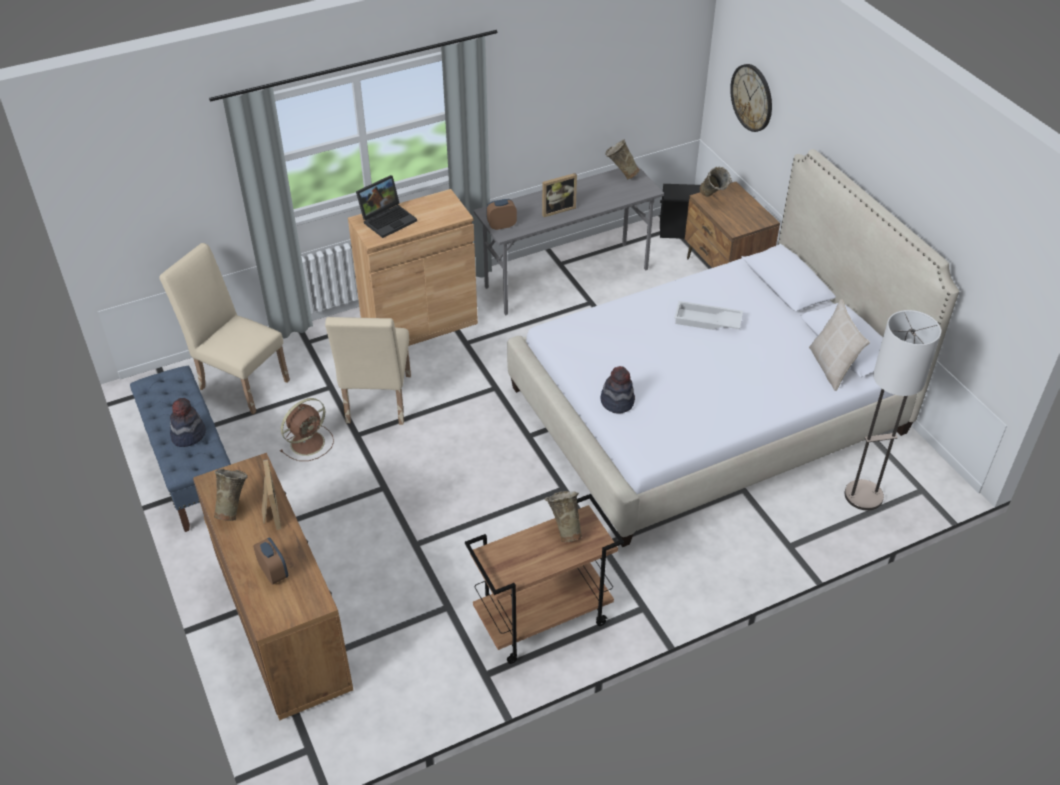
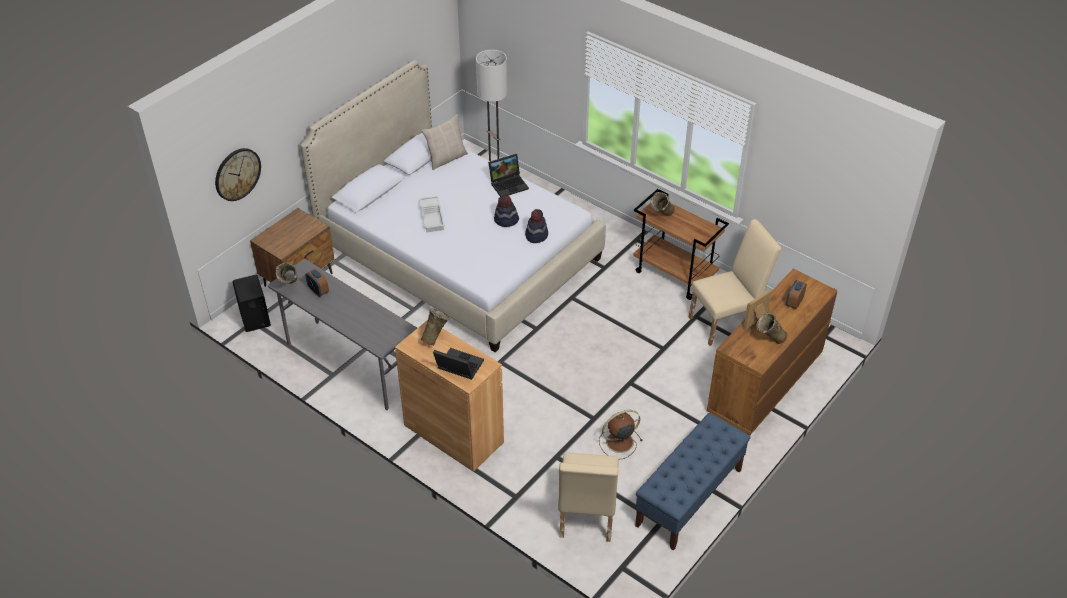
camera: 115 degrees left, 0 degrees up
hat [170,398,206,447] -> hat moved to [494,195,519,227]
brown fan [280,398,334,461] -> brown fan turned 45 degrees counterclockwise [599,410,642,459]
beige chair [325,317,411,424] -> beige chair moved to [689,219,781,346]
alarm clock [486,199,517,230] -> alarm clock moved to [305,269,329,297]
picture frame [542,173,577,217] -> none
beige vase [700,166,732,197] -> beige vase moved to [421,309,450,346]
none -> laptop [488,154,529,197]

